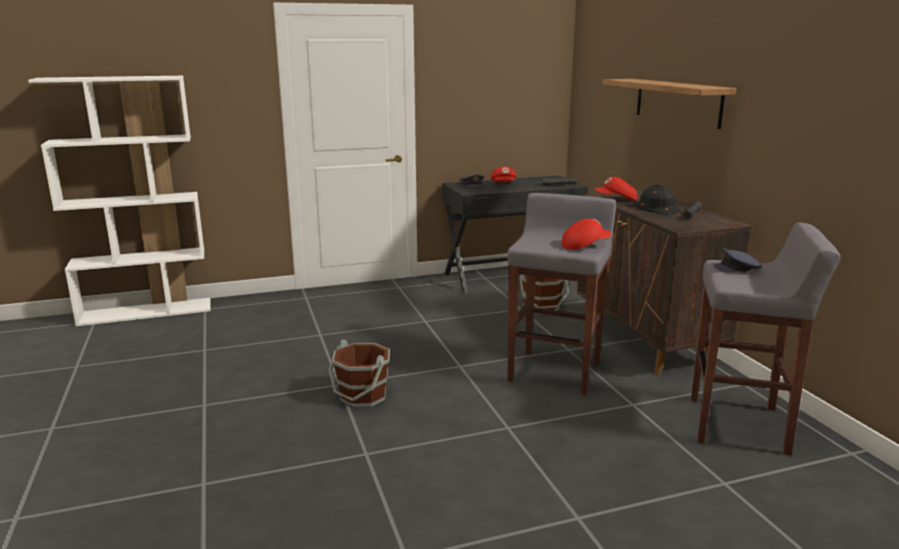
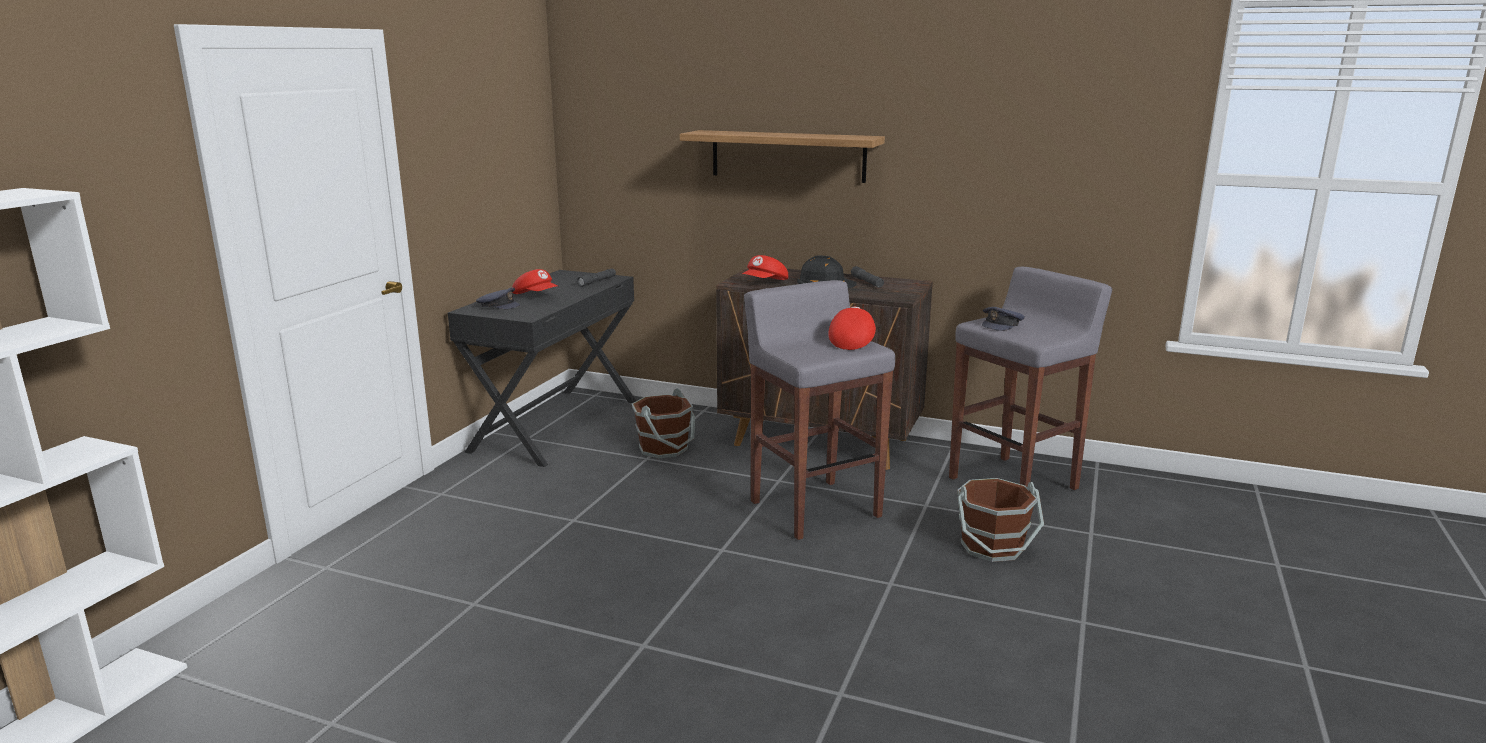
camera: 50 degrees left, 0 degrees up
brown bucket [328,339,390,407] -> brown bucket moved to [957,478,1044,562]

